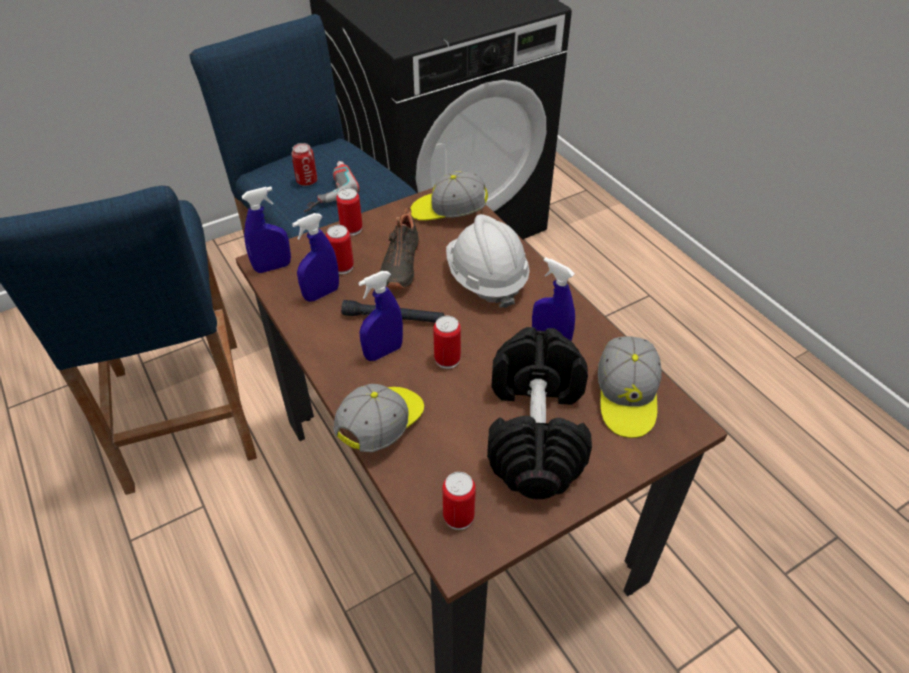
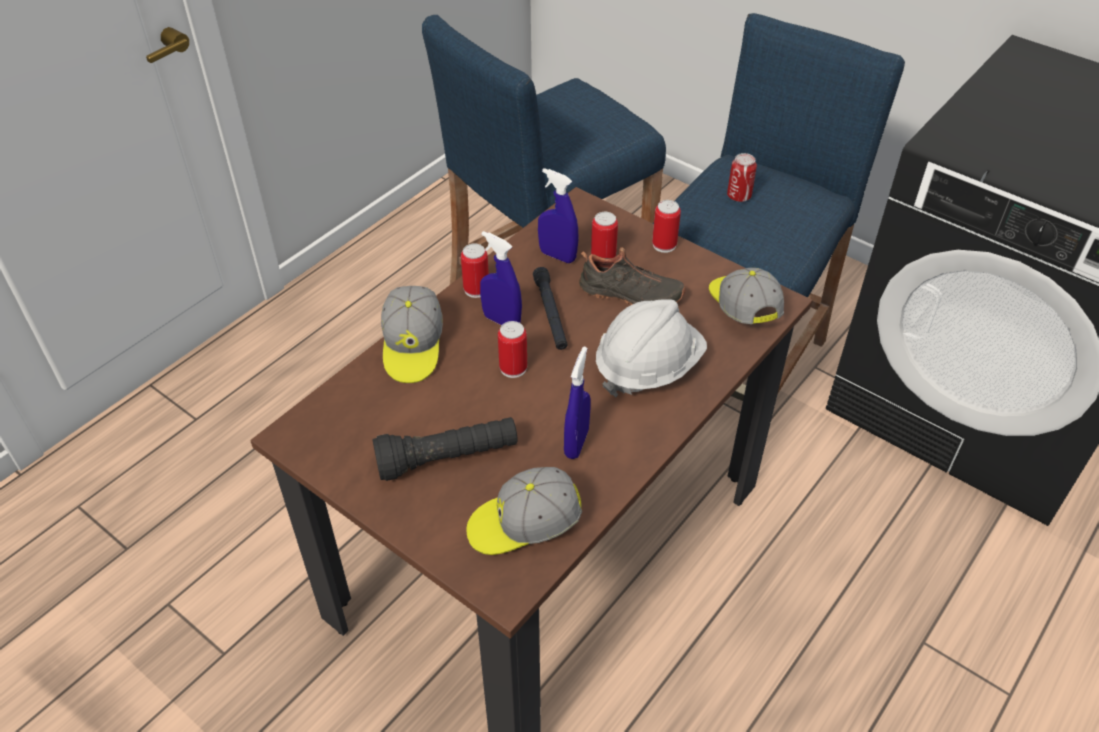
camera: 70 degrees right, 0 degrees up
blue spray bottle [242,187,291,273] -> none
power drill [304,161,360,212] -> none
cap [333,384,424,452] -> cap turned 75 degrees clockwise [381,286,443,383]
black shoe [380,208,419,289] -> black shoe turned 150 degrees counterclockwise [579,247,686,305]
can [443,472,476,530] -> can moved to [461,243,489,298]
black dumbbell [487,327,592,499] -> black flashlight [373,417,518,481]

